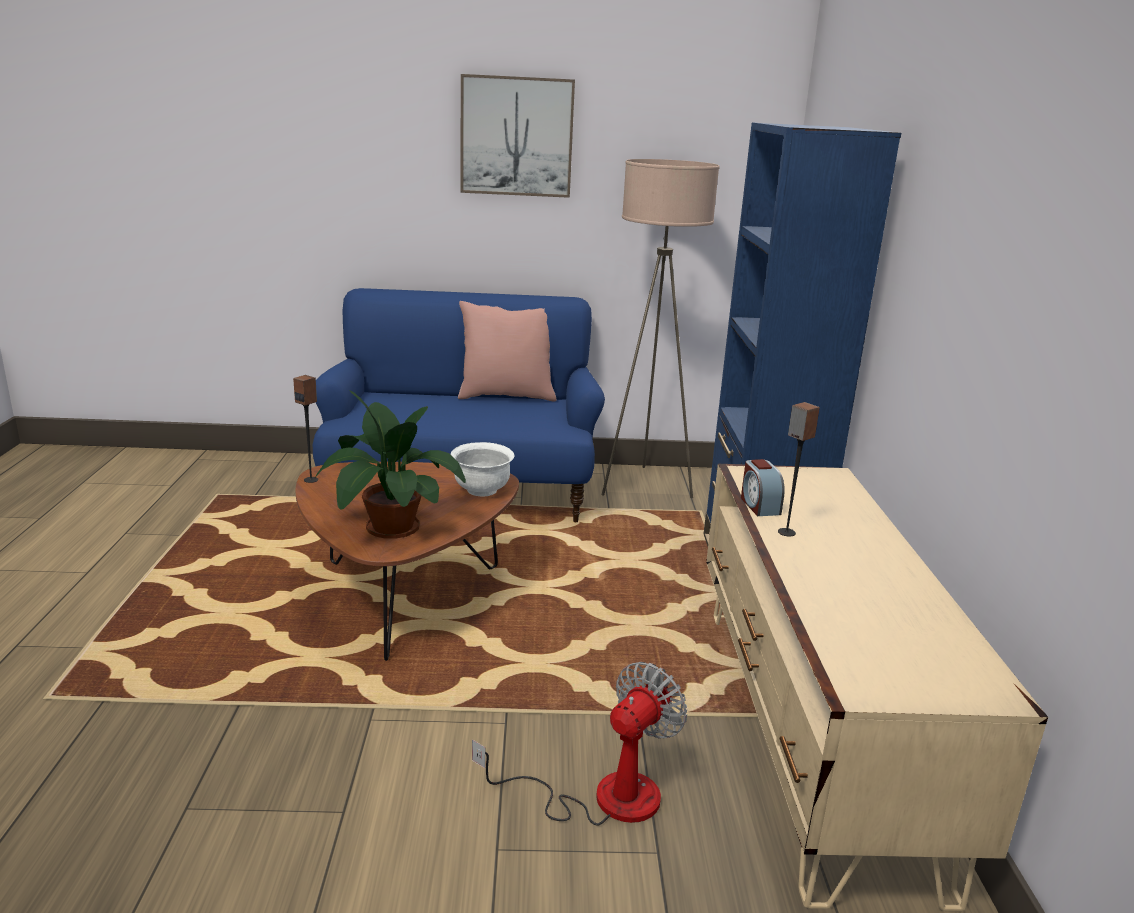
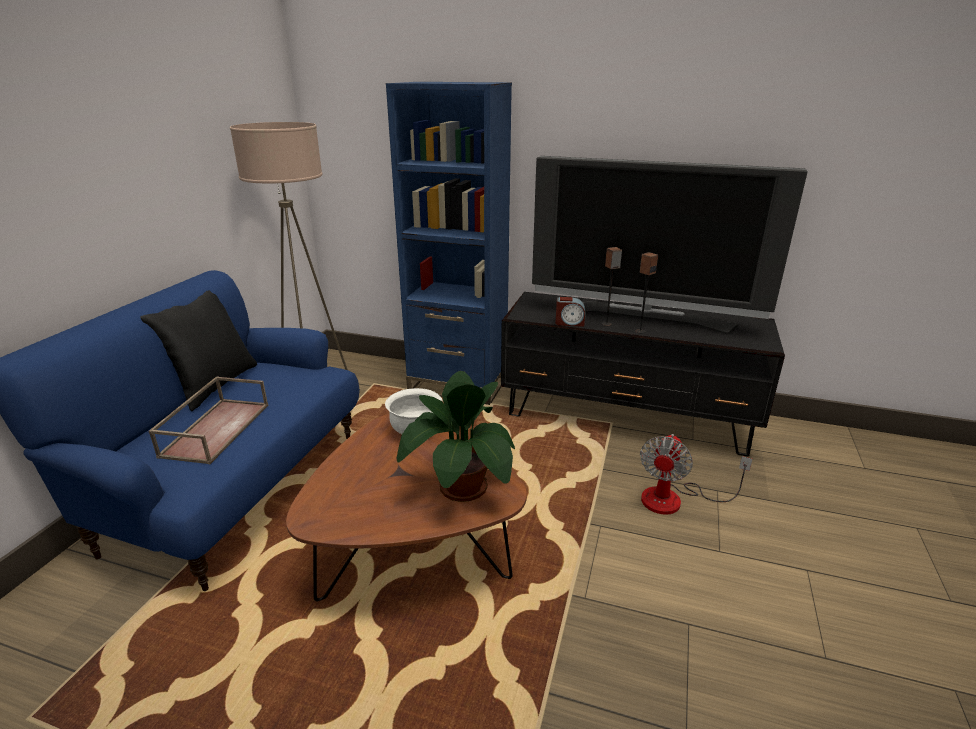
camera: 70 degrees left, 5 degrees up
speaker [293,375,318,483] -> speaker moved to [635,252,658,334]
pink pillow [458,301,556,401] -> black pillow [140,290,257,411]
picture [461,74,575,198] -> none
fan [472,662,687,826] -> fan turned 120 degrees counterclockwise [640,434,753,515]
beige tv stand [706,464,1048,911] -> black tv stand [501,292,785,456]
none -> brown tray [148,376,268,464]
none -> television [532,156,808,334]

